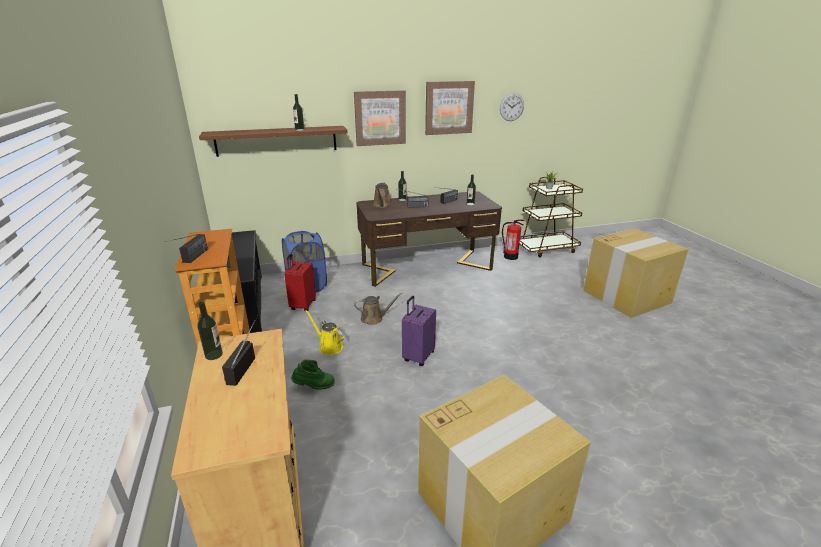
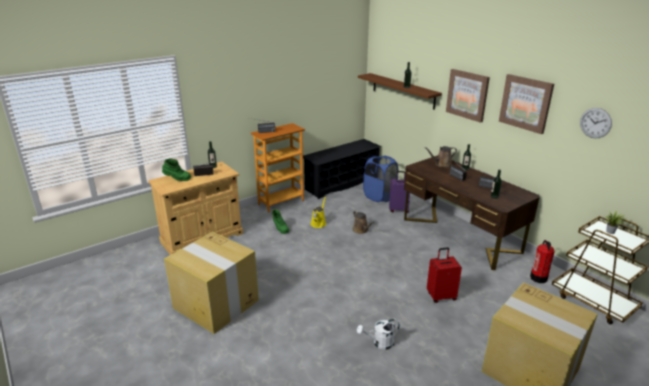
camera: 70 degrees right, 0 degrees up
red suitcase [284,253,316,311] -> red suitcase moved to [427,247,462,303]
purple suitcase [402,296,436,366] -> purple suitcase moved to [389,171,410,213]
none -> green boot [162,158,191,181]
none -> white watering can [357,319,400,350]

